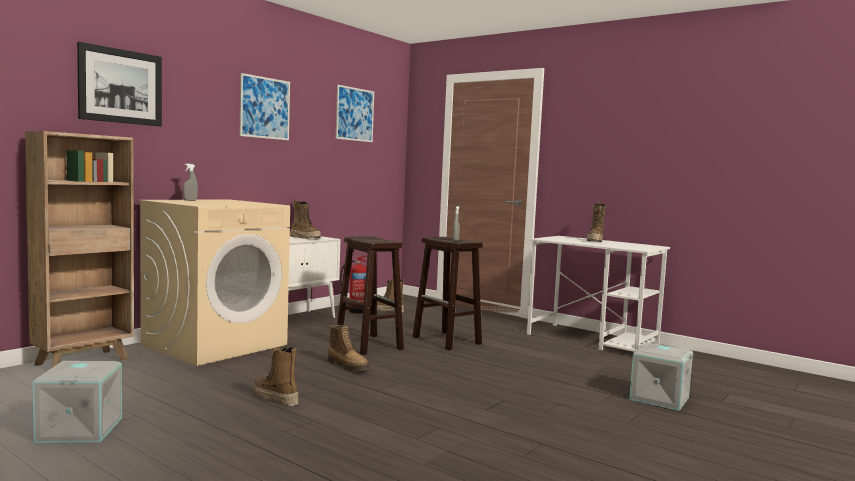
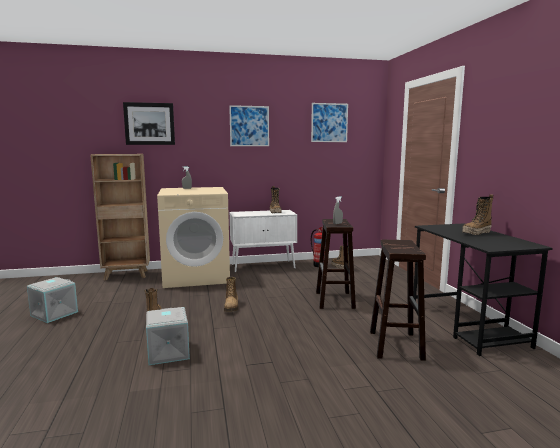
camera: 40 degrees right, 5 degrees up
brown stool [337,236,404,355] -> brown stool moved to [370,240,426,361]
white desk [527,236,670,352] -> black desk [413,223,552,356]
grey storage box [629,343,693,411] -> grey storage box moved to [146,307,190,365]

